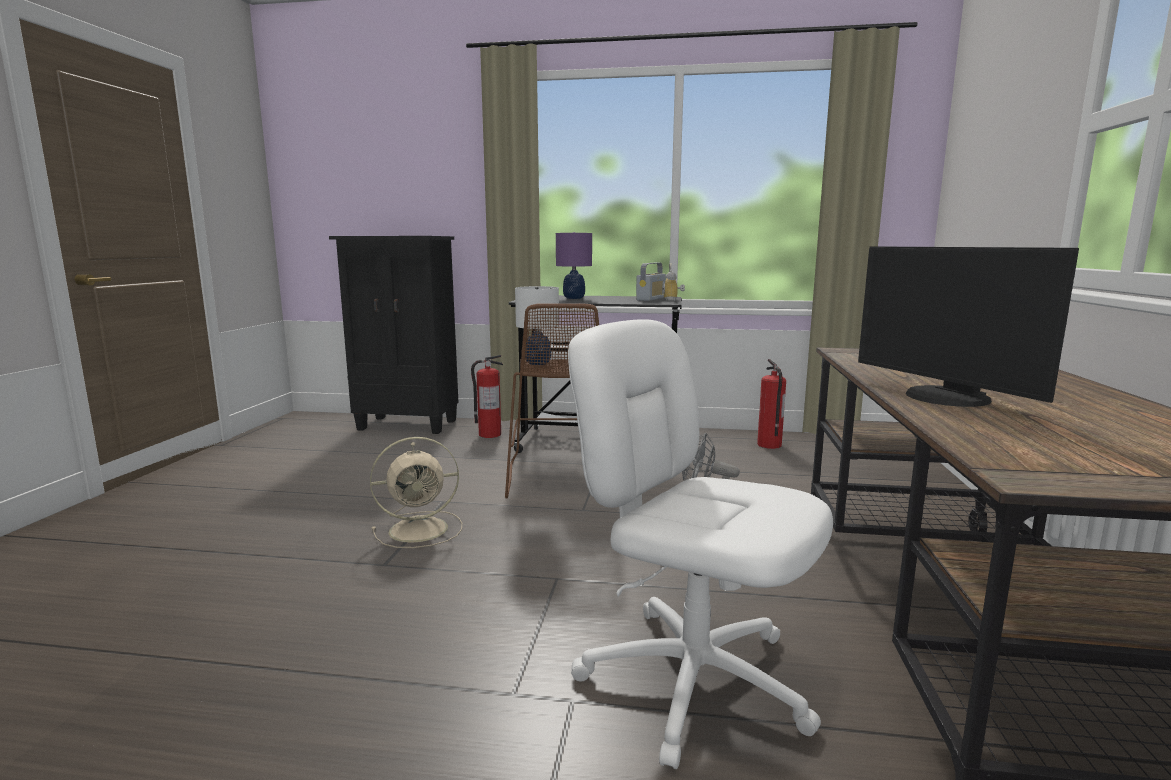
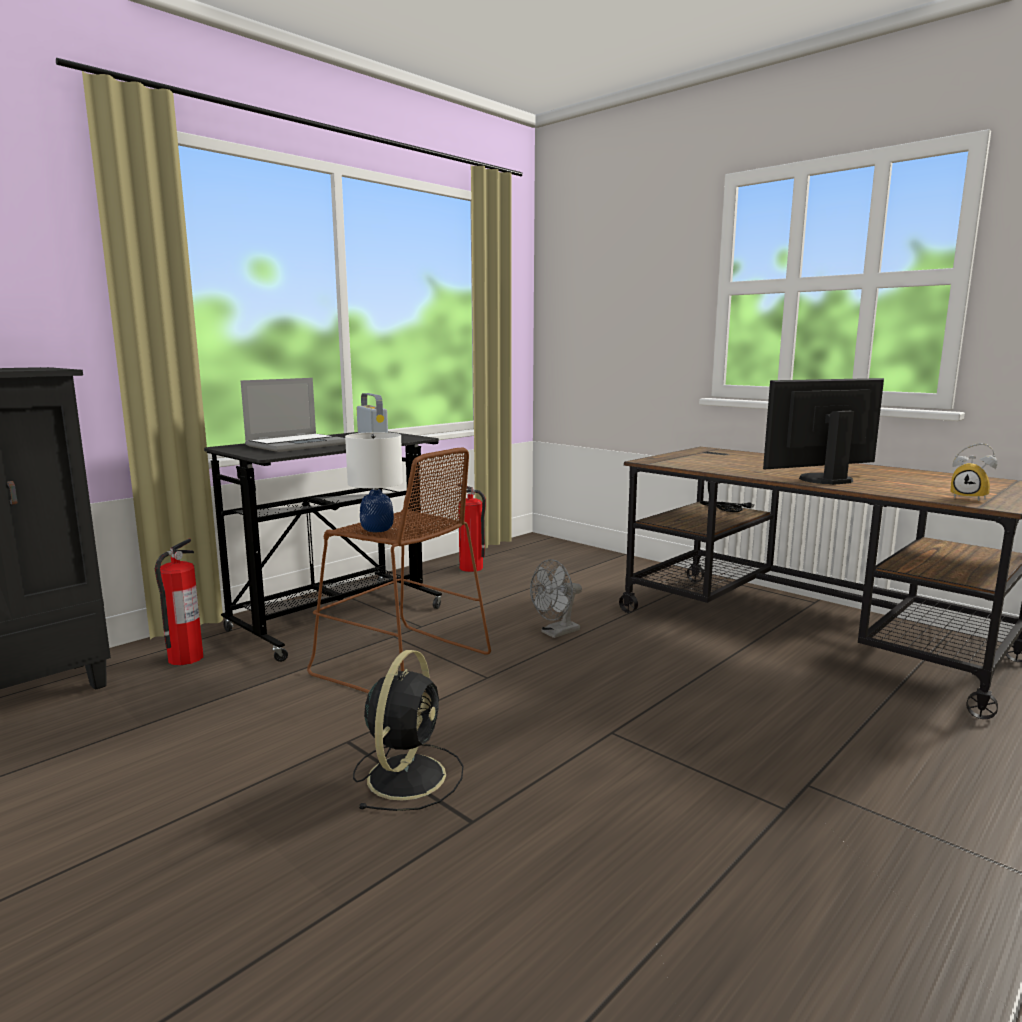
camera: 55 degrees left, 0 degrees up
beige fan [370,437,462,548] -> black fan [353,650,463,811]
purple table lamp [556,232,592,299] -> laptop [241,378,346,452]
white office chair [568,319,833,769] -> none
alarm clock [663,264,685,301] -> alarm clock moved to [950,443,998,501]
monitor [858,246,1079,407] -> monitor turned 150 degrees clockwise [763,378,884,485]

